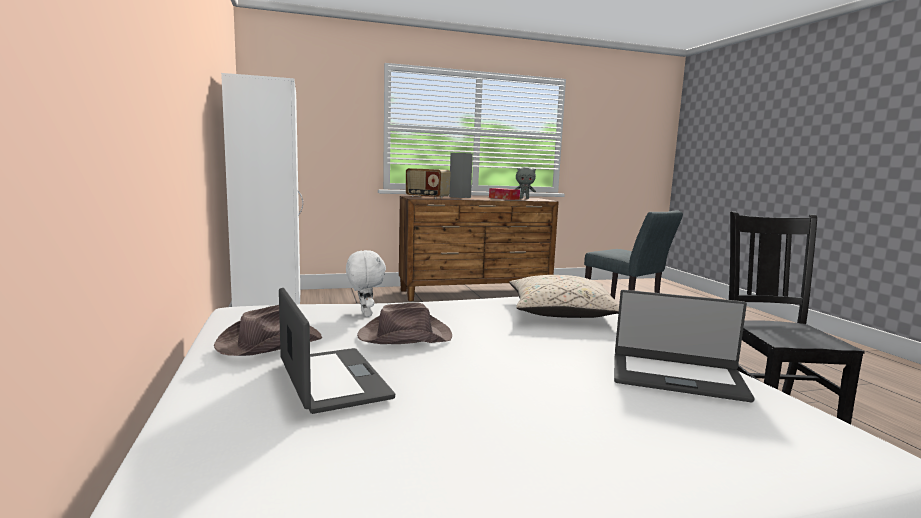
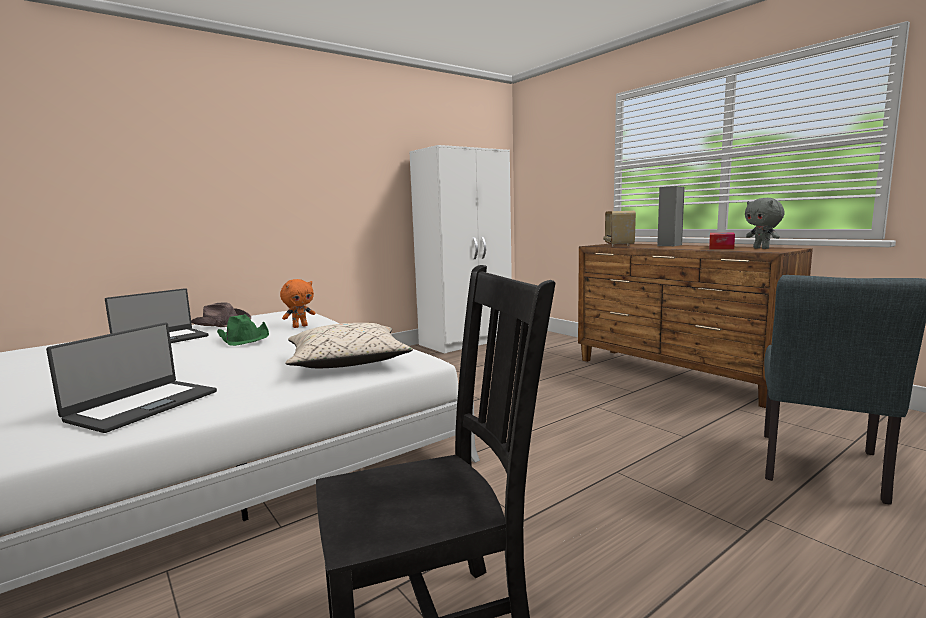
camera: 70 degrees right, 0 degrees up
white plush toy [346,250,386,317] -> orange plush toy [280,279,315,328]
brown hat [357,303,452,344] -> green hat [217,314,269,346]
laptop [614,290,755,402] -> laptop turned 150 degrees counterclockwise [46,322,217,433]

